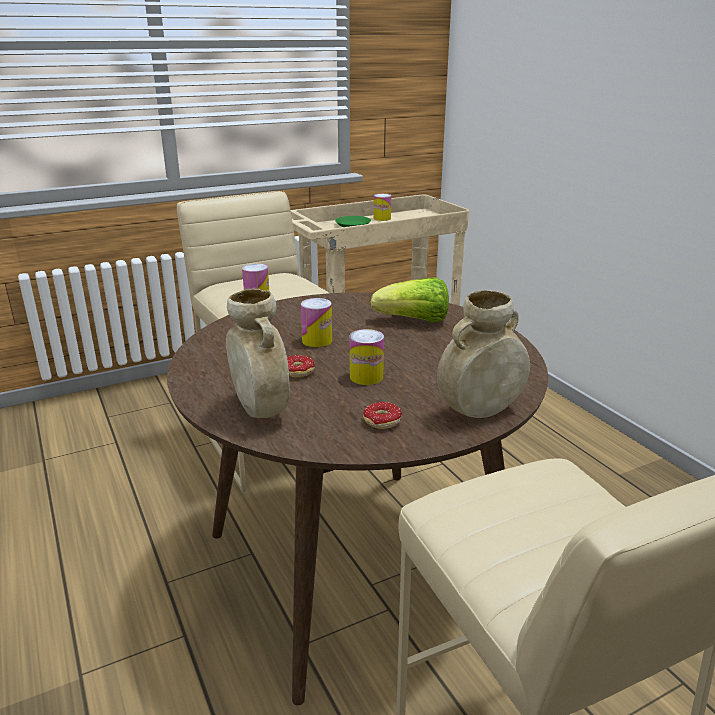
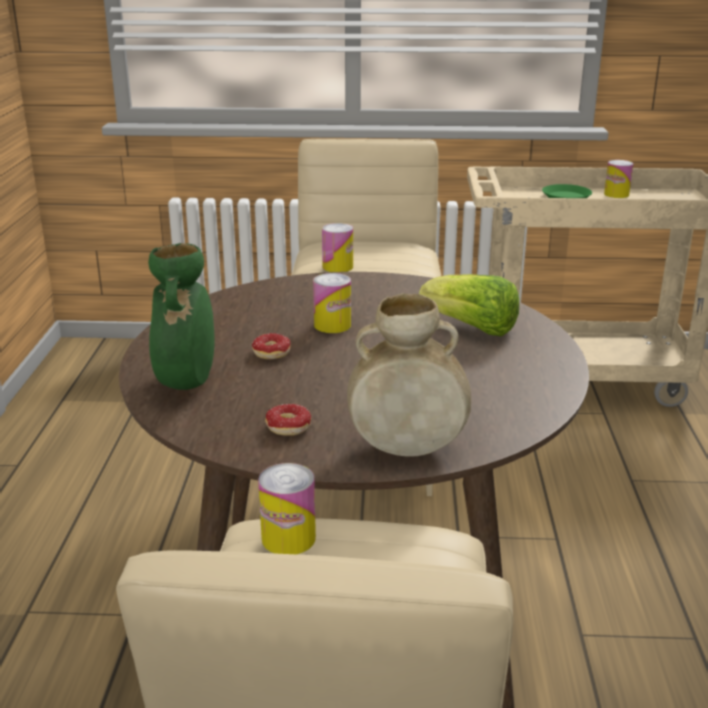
camera: 30 degrees right, 0 degrees up
beige vase [226,289,289,418] -> green vase [148,243,215,390]
can [349,329,384,385] -> can moved to [258,463,316,554]

